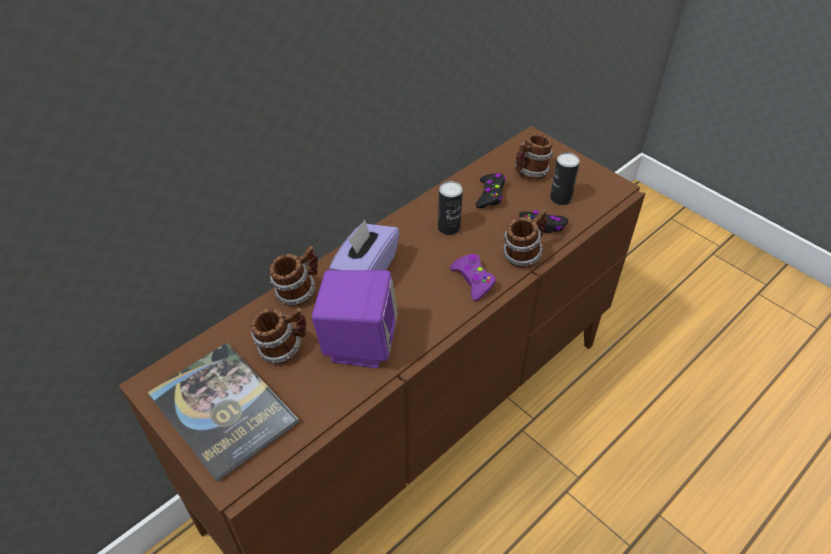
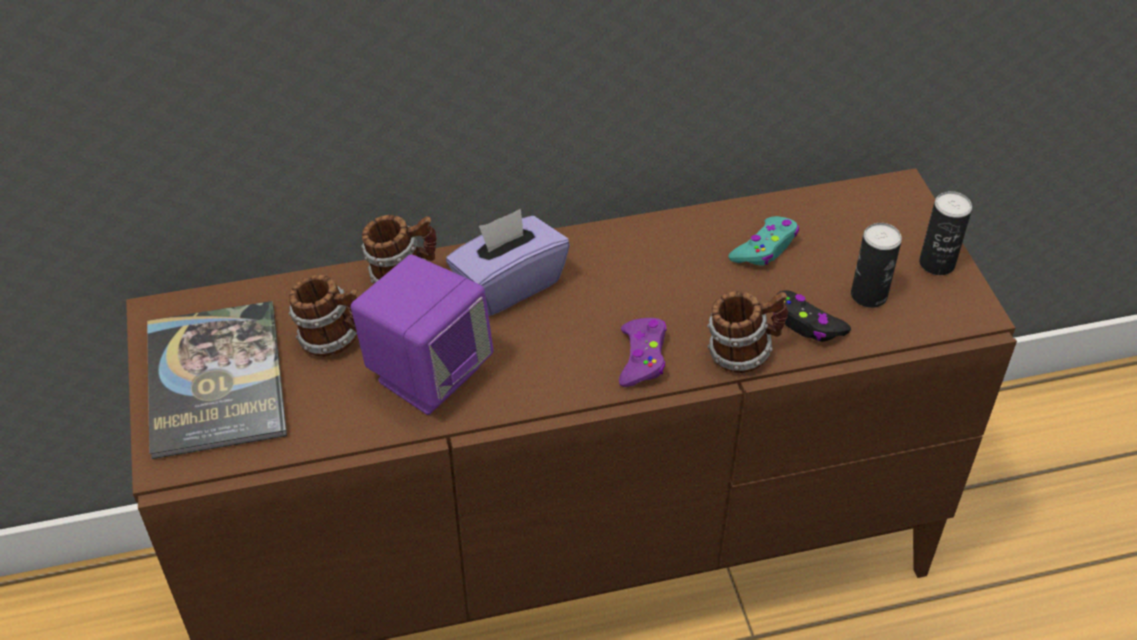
camera: 30 degrees right, 0 degrees up
can [438,181,463,235] -> can moved to [919,191,972,275]
black game controller [476,173,506,208] -> turquoise game controller [728,216,799,266]
mug [515,134,553,180] -> none

